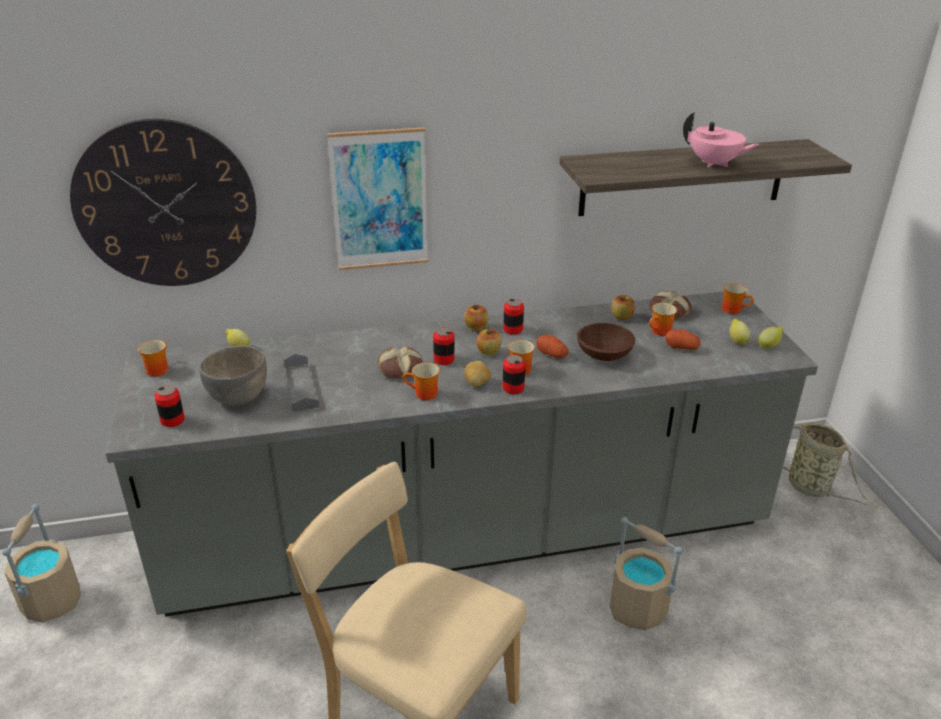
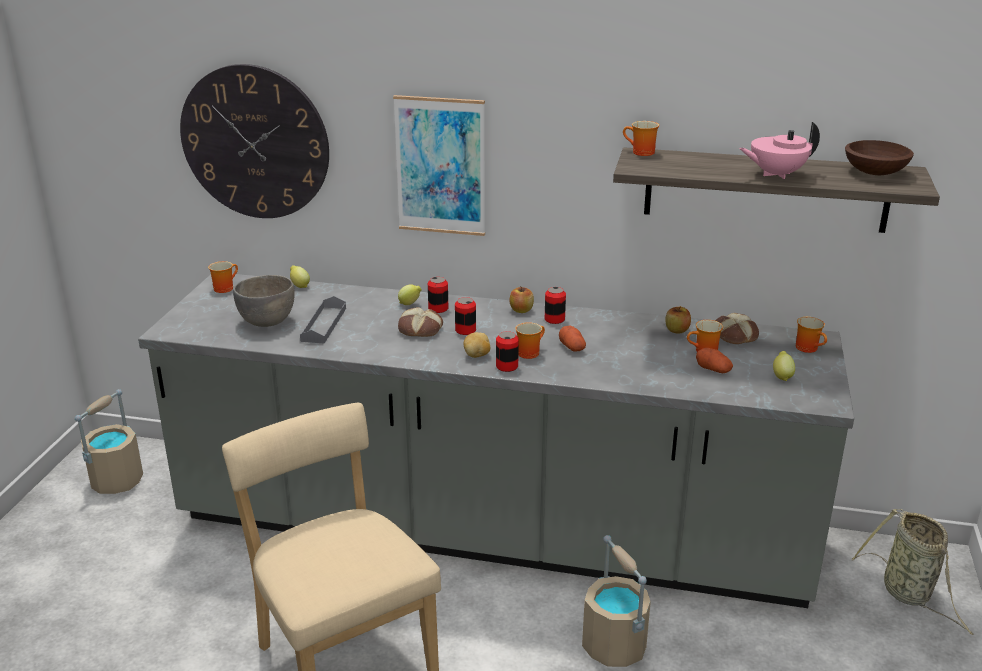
camera: 25 degrees right, 5 degrees down
can [154,385,185,427] -> can moved to [428,277,448,313]
mug [403,363,440,400] -> mug moved to [623,121,659,156]
apple [477,329,502,355] -> none
brown bowl [577,323,635,361] -> brown bowl moved to [845,140,914,175]
pink teapot [683,112,759,168] -> pink teapot turned 105 degrees clockwise [739,122,820,179]
lemon [758,327,783,349] -> lemon moved to [398,285,422,305]

